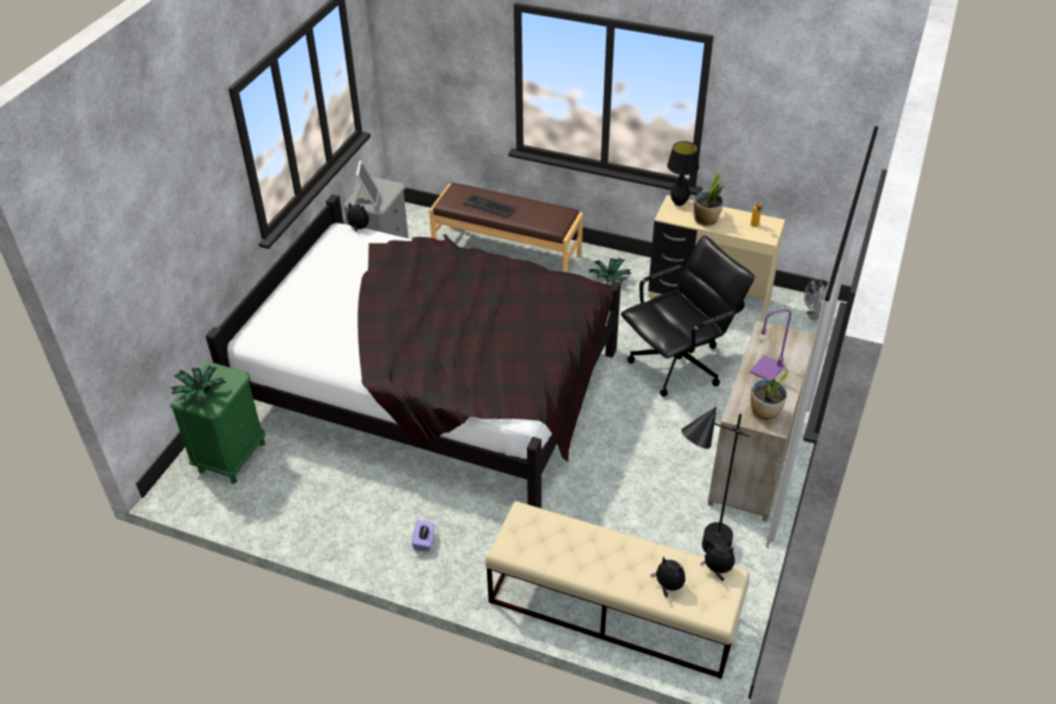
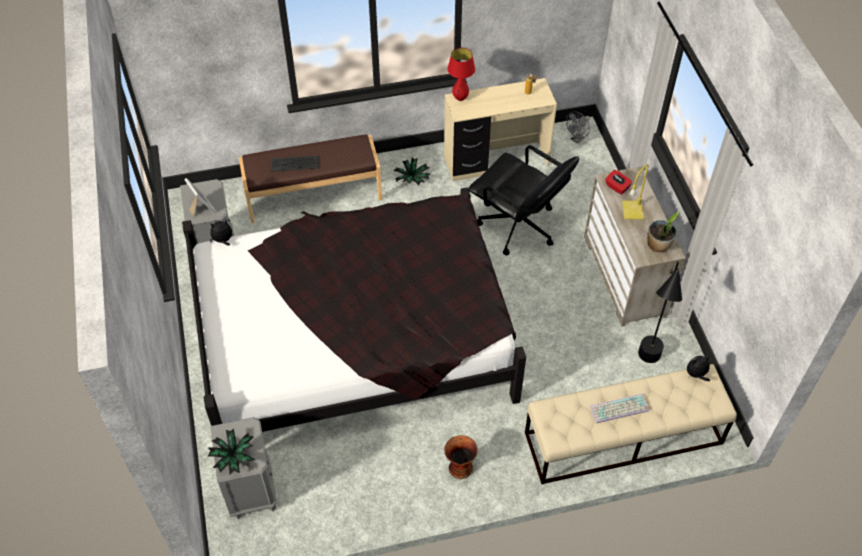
camera: 35 degrees left, 10 degrees up
green nightstand [170,361,266,484] -> grey nightstand [210,417,277,519]
purple tissue box [412,520,435,551] -> vase [445,435,478,479]
black office chair [621,235,755,397] -> black office chair turned 105 degrees clockwise [468,145,579,255]
plush toy [651,556,685,598] -> none
black table lamp [667,141,699,206] -> red table lamp [447,48,475,101]
potted plant [694,171,724,226] -> none
purple table lamp [750,309,791,380] -> yellow table lamp [622,164,649,220]
none -> keyboard [590,394,649,423]
none -> red tissue box [605,170,632,195]

